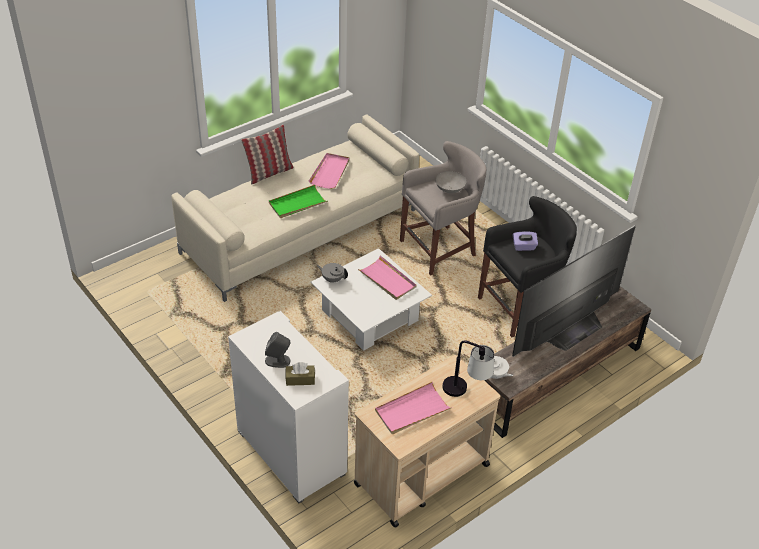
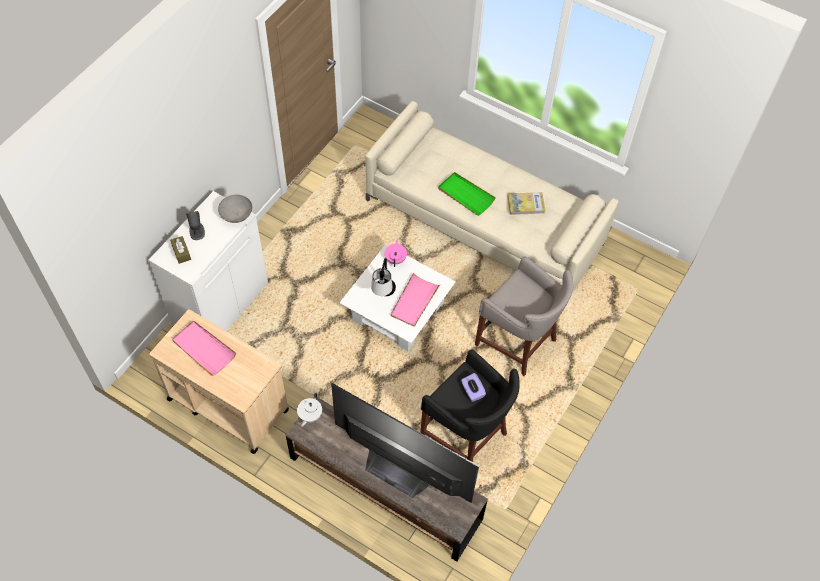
camera: 70 degrees right, 15 degrees up
pillow [241,125,293,184] -> none
pink tray [309,153,350,189] -> book [507,192,545,215]
grey teapot [317,263,348,283] -> pink teapot [385,239,407,267]
grey bowl [435,171,467,193] -> grey bowl moved to [218,195,252,223]
table lamp [442,340,494,397] -> table lamp moved to [371,258,396,296]

